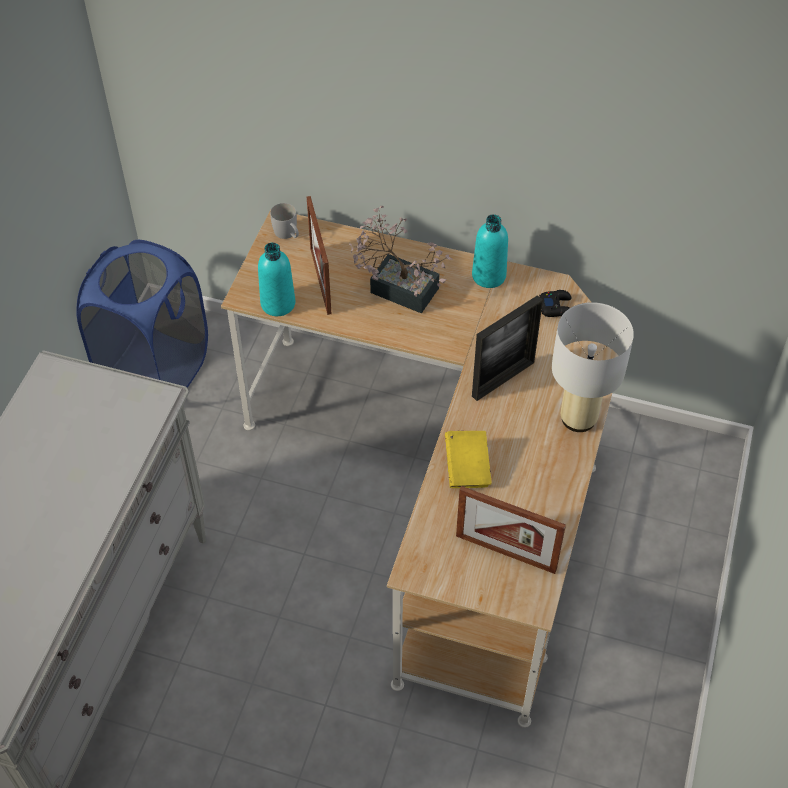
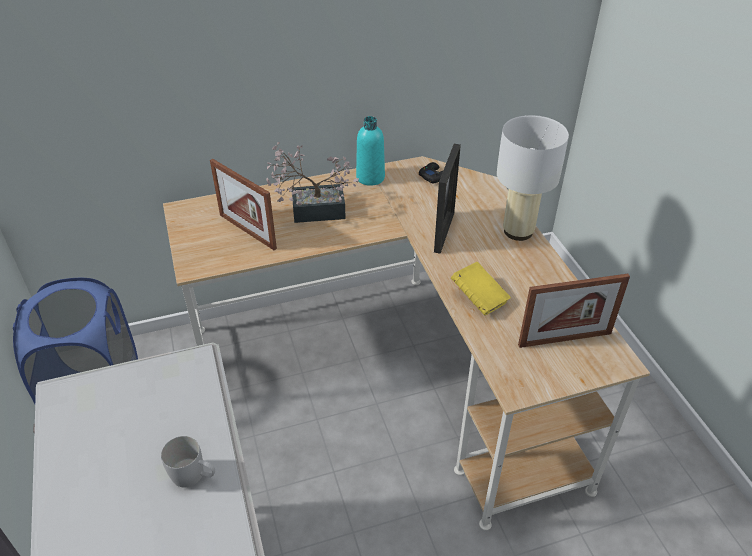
camera: 35 degrees left, 10 degrees down
turquoise bottle [258,243,295,316] -> none
white mug [270,203,299,239] -> white mug moved to [161,436,215,487]

